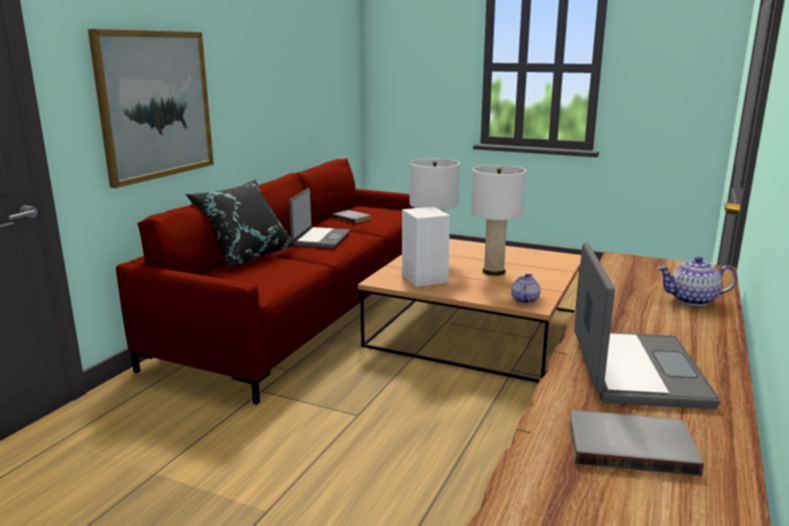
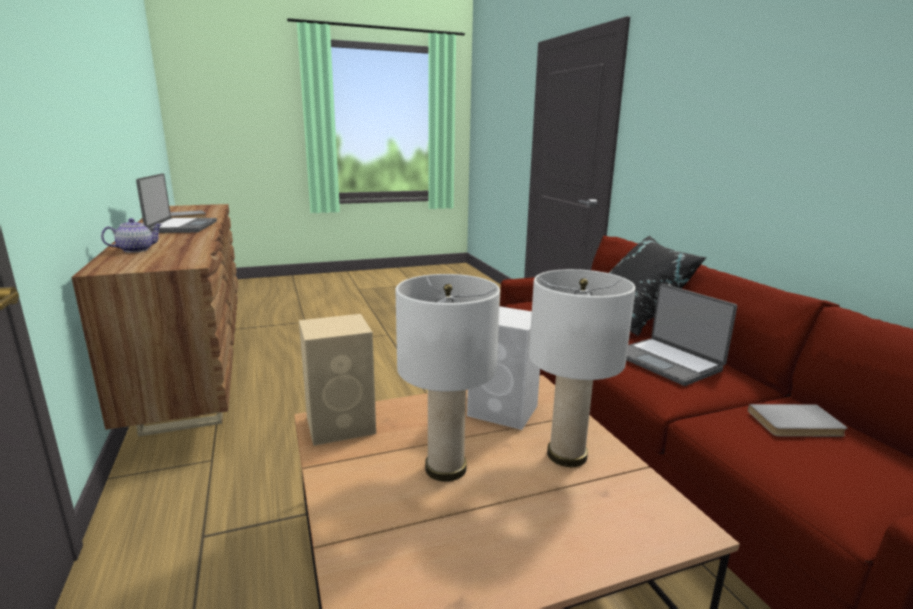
camera: 135 degrees right, 0 degrees up
picture [88,29,214,188] -> none
teapot [511,274,540,304] -> beige speaker [299,314,376,446]
laptop [574,243,721,409] -> laptop turned 150 degrees counterclockwise [136,173,217,233]

